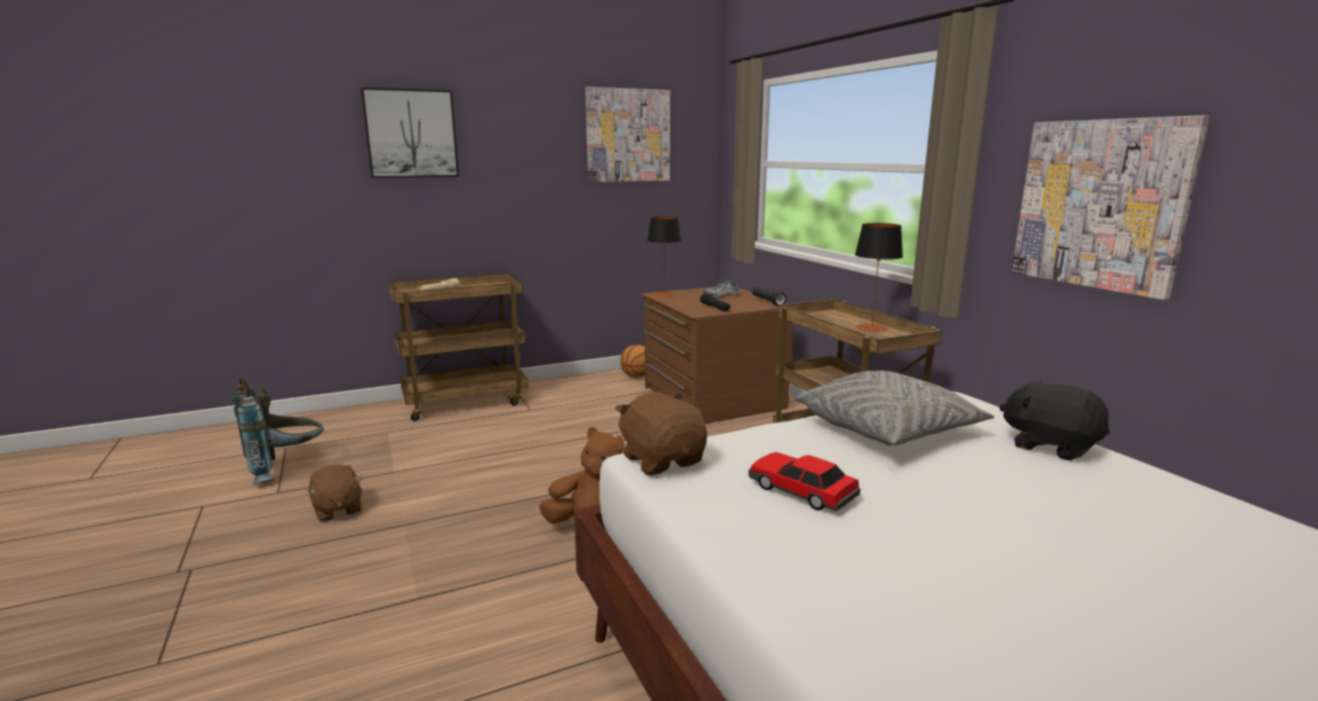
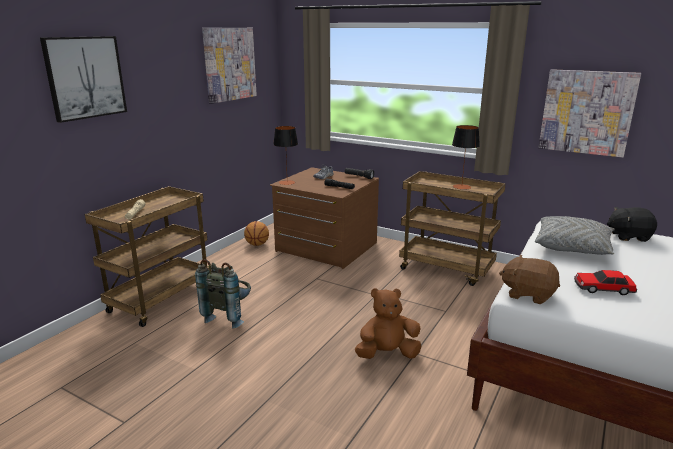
camera: 35 degrees left, 5 degrees up
grey backpack [233,377,324,484] -> grey backpack moved to [195,259,251,329]
brown plush toy [307,465,363,522] -> none

